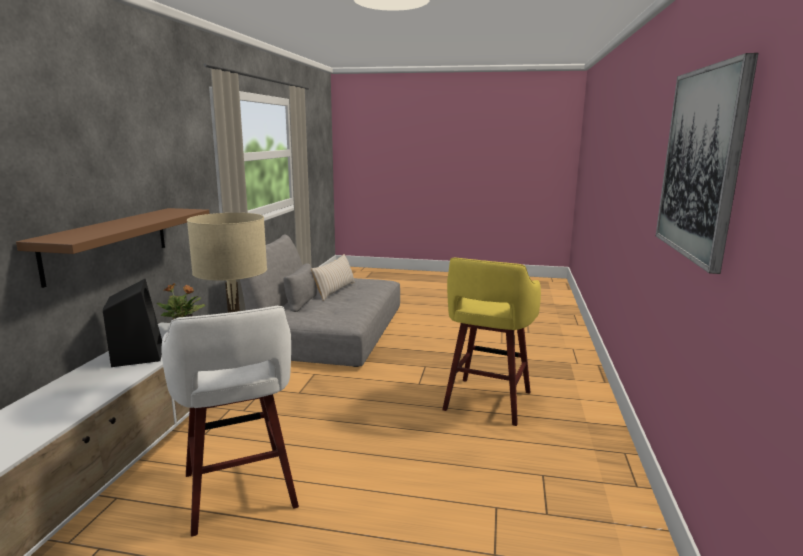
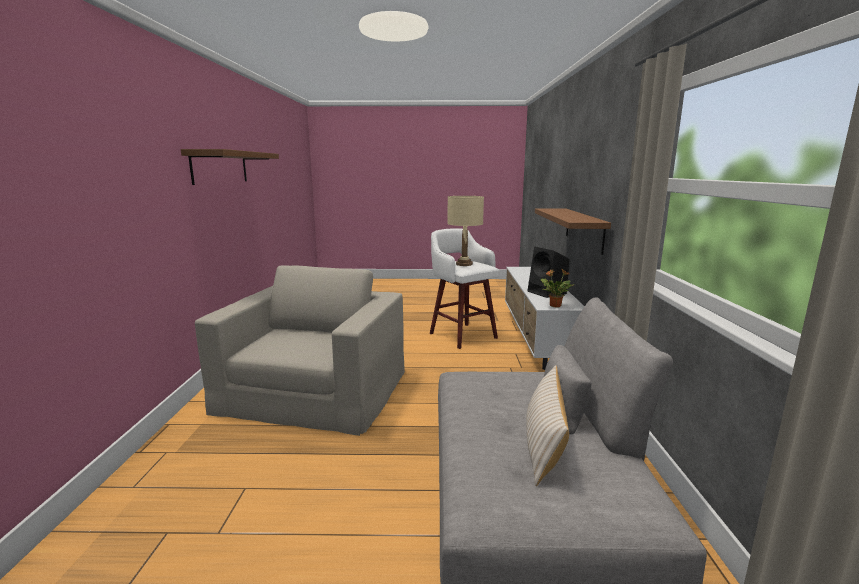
camera: 170 degrees right, 0 degrees up
yellow stool [442,258,541,426] -> beige armchair [195,265,405,436]
picture [656,53,758,274] -> brown shelf [181,149,279,185]

